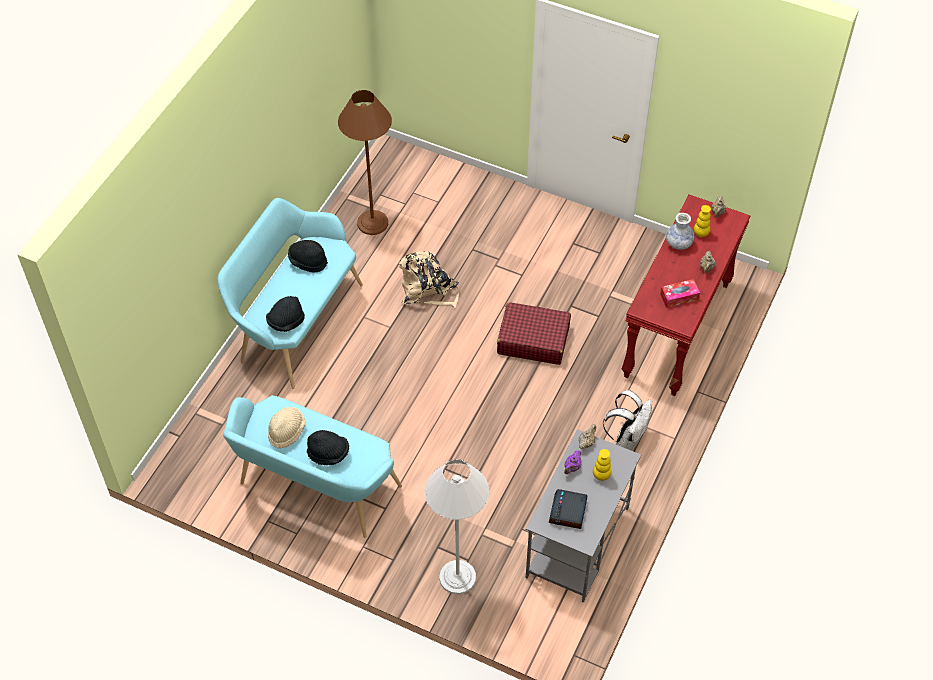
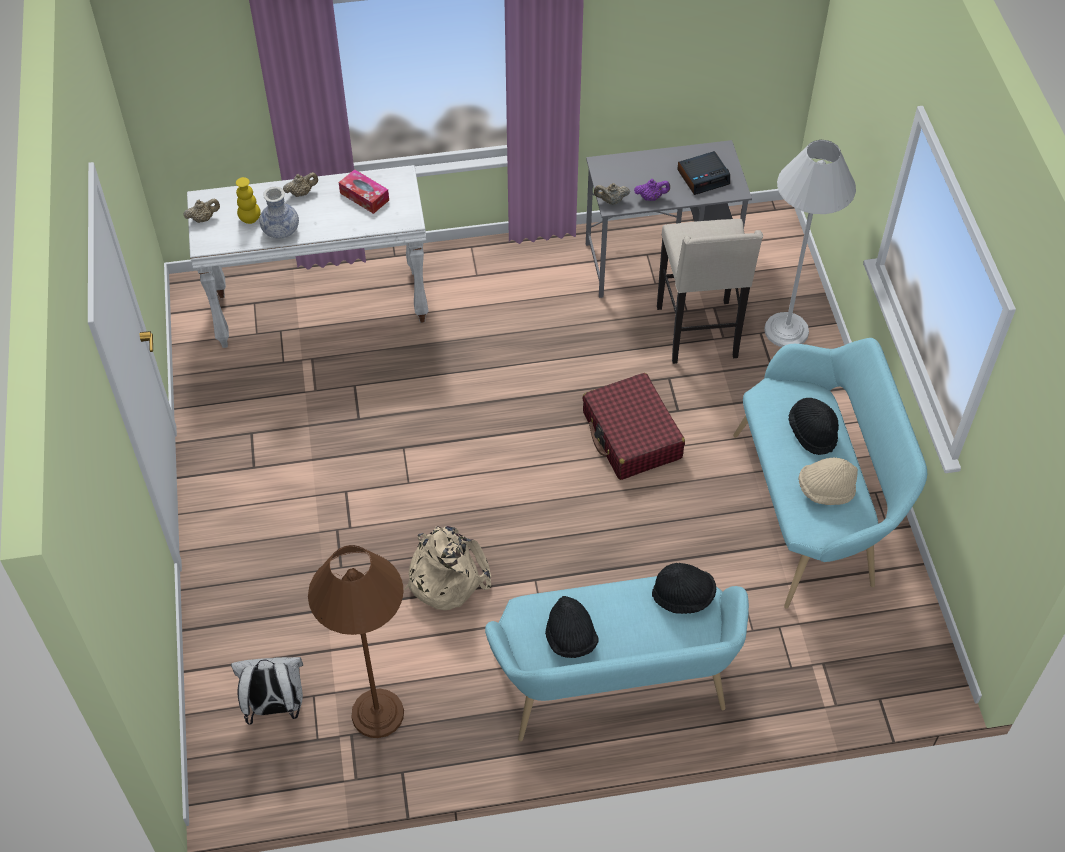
camera: 125 degrees left, 0 degrees up
red suitcase [497,302,571,365] -> red suitcase moved to [582,373,685,480]
yellow vase [593,449,612,481] -> none
white backpack [603,390,652,450] -> white backpack moved to [231,657,303,725]
red console table [622,195,750,396] -> white console table [187,165,429,348]
none -> beige stool [657,219,763,364]

